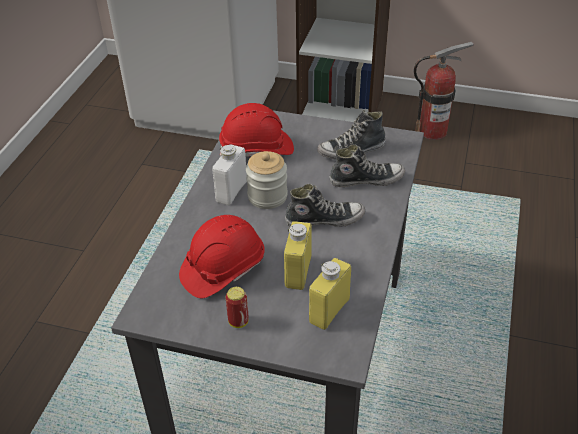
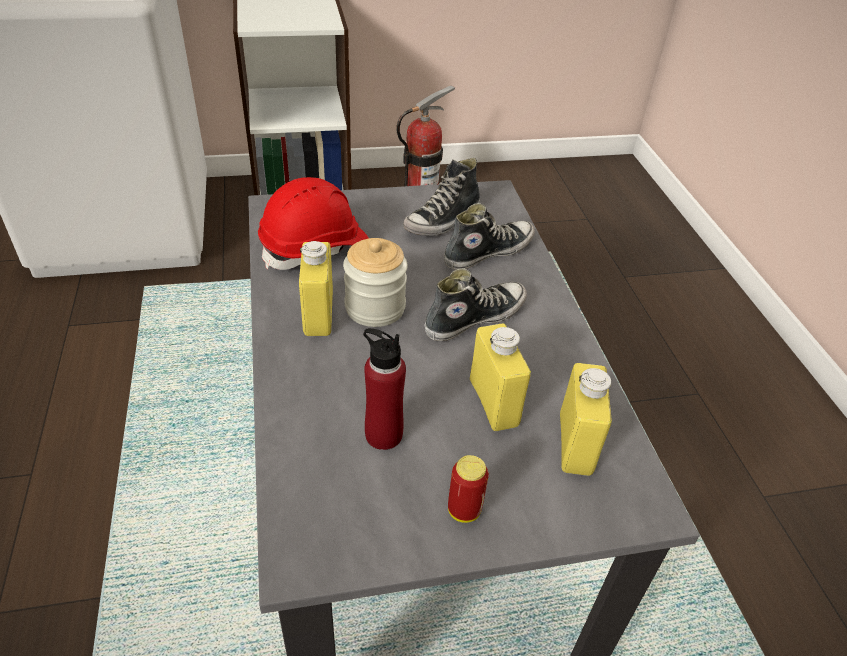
camera: 30 degrees left, 0 degrees up
red hard hat [179,215,265,298] -> red bottle [363,328,406,450]
white bottle [212,145,247,205] -> yellow bottle [299,241,333,336]

